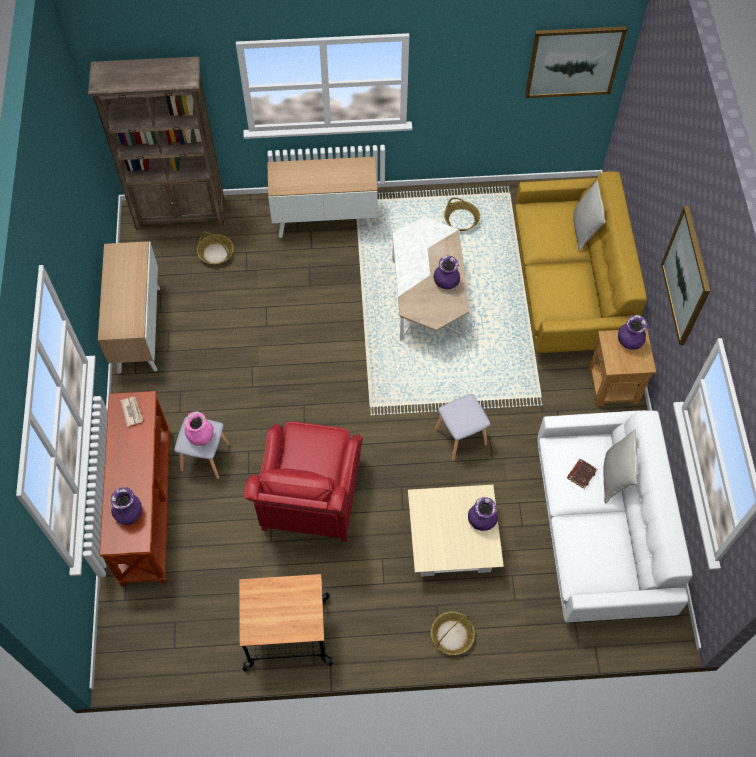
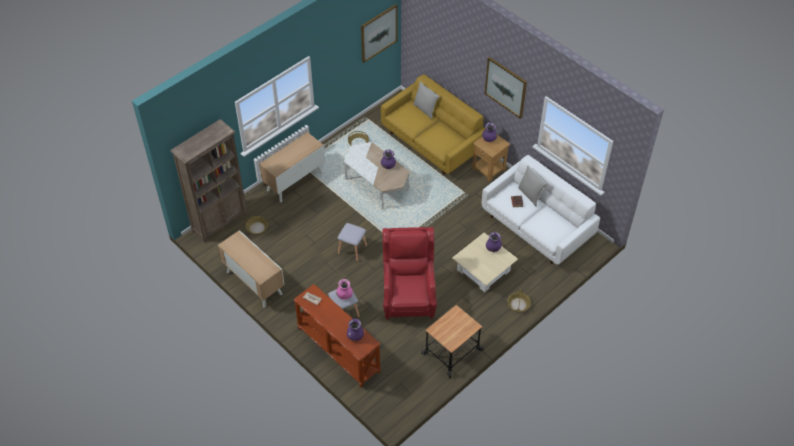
camera: 40 degrees left, 10 degrees down
red armchair [244,421,363,542] -> red armchair turned 150 degrees counterclockwise [383,227,437,320]
grey stool [435,394,490,461] -> grey stool moved to [338,223,367,262]

